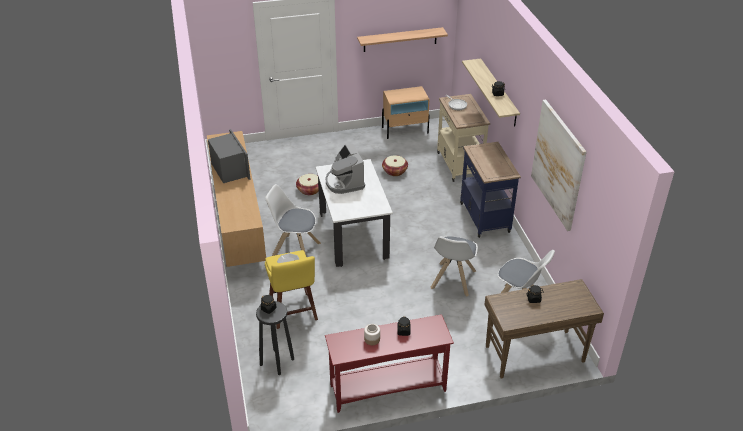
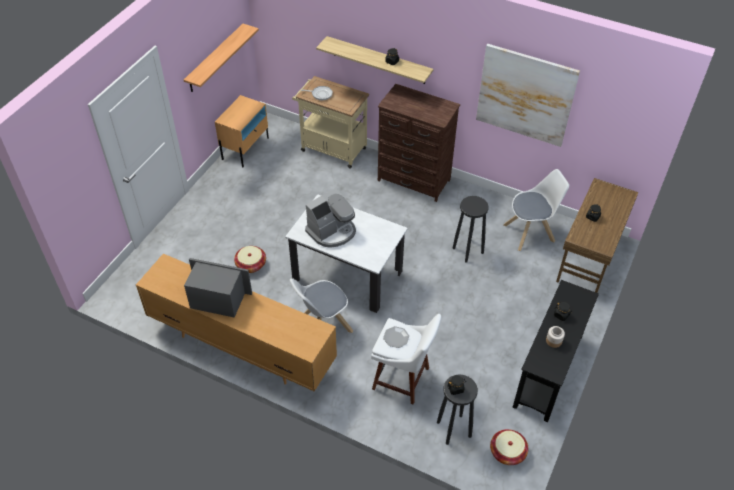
camera: 50 degrees left, 10 degrees up
yellow stool [265,250,318,329] -> white stool [371,314,441,404]
red console table [325,314,454,413] -> black console table [513,280,599,422]
coffee machine [326,144,365,194] -> coffee machine turned 60 degrees counterclockwise [305,188,356,248]
basket [382,155,408,176] -> basket moved to [490,429,528,465]
chair [430,236,478,297] -> black stool [452,196,489,263]
blue cart [460,142,521,238] -> brown dresser [378,84,460,202]

